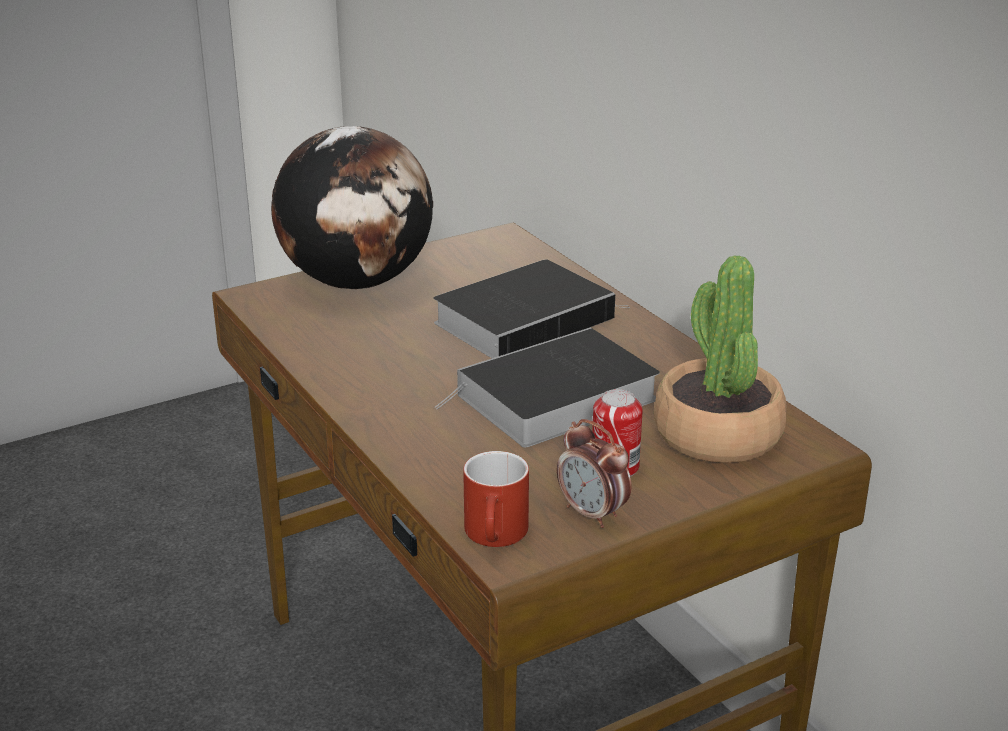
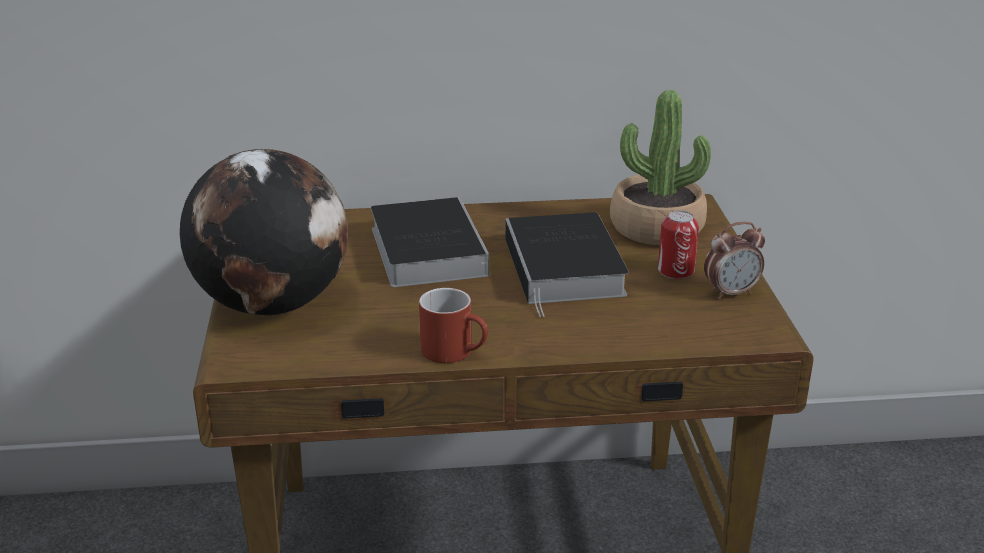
camera: 65 degrees left, 0 degrees up
red mug [463,451,529,547] -> red mug moved to [419,288,488,363]

